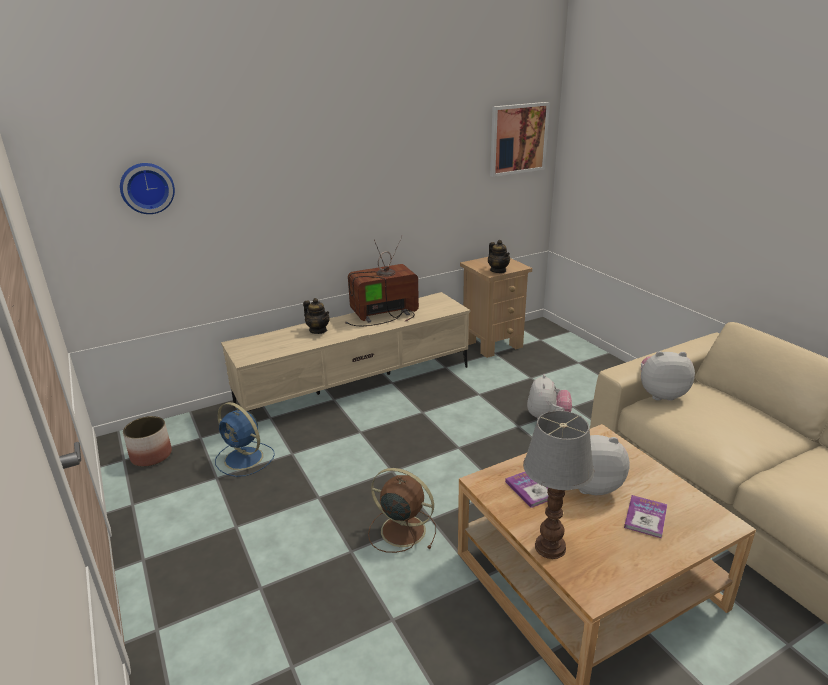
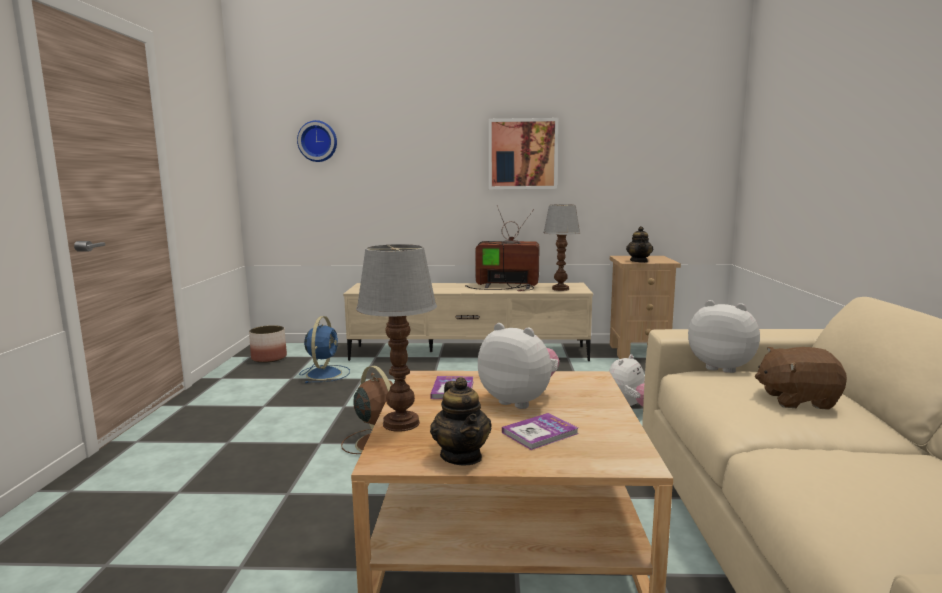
camera: 30 degrees right, 15 degrees down
blue fan [215,402,275,477] -> blue fan turned 150 degrees counterclockwise [299,316,350,383]
teapot [303,298,330,334] -> teapot moved to [430,377,492,466]
picture [490,102,550,177] -> picture moved to [489,118,558,189]
none -> table lamp [543,204,580,291]
none -> brown plush toy [755,347,847,410]

